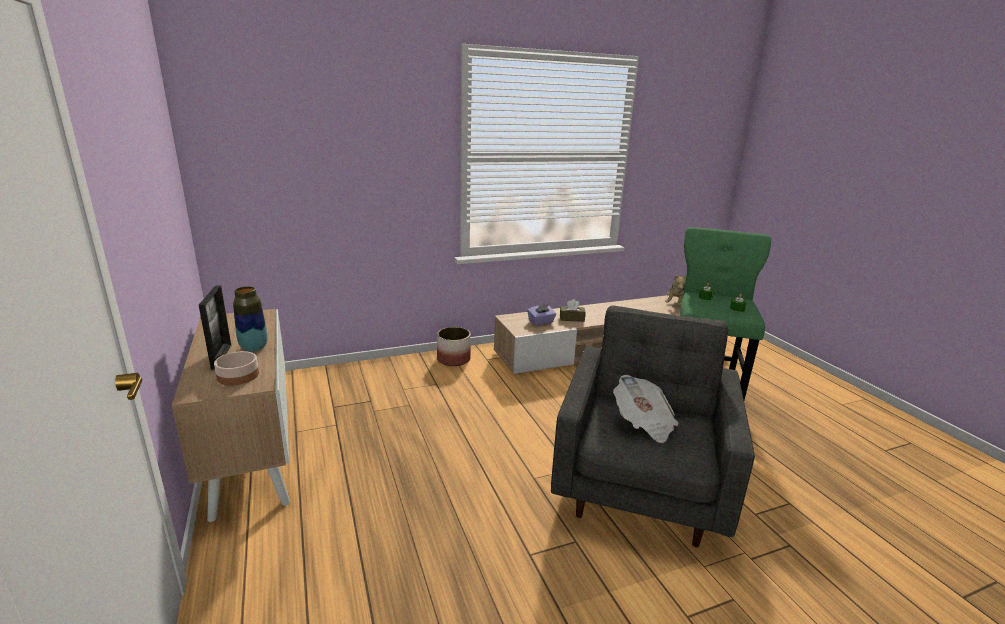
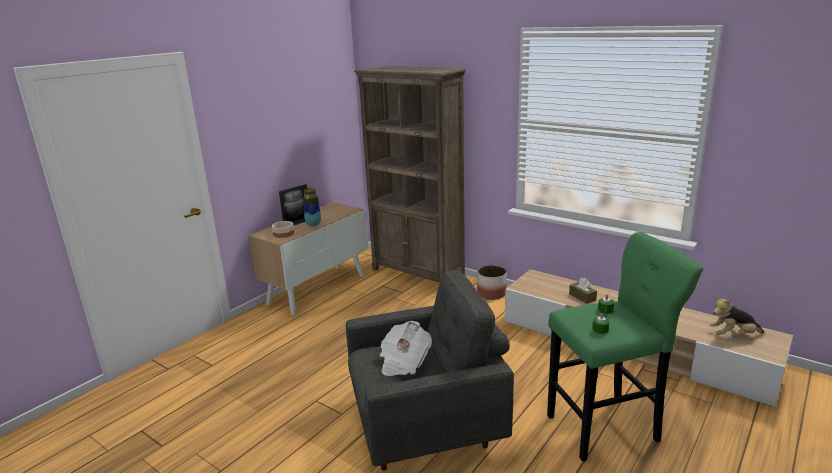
camera: 60 degrees right, 0 degrees up
purple tissue box [527,304,556,326] -> none
none -> brown bookcase [354,65,466,283]

